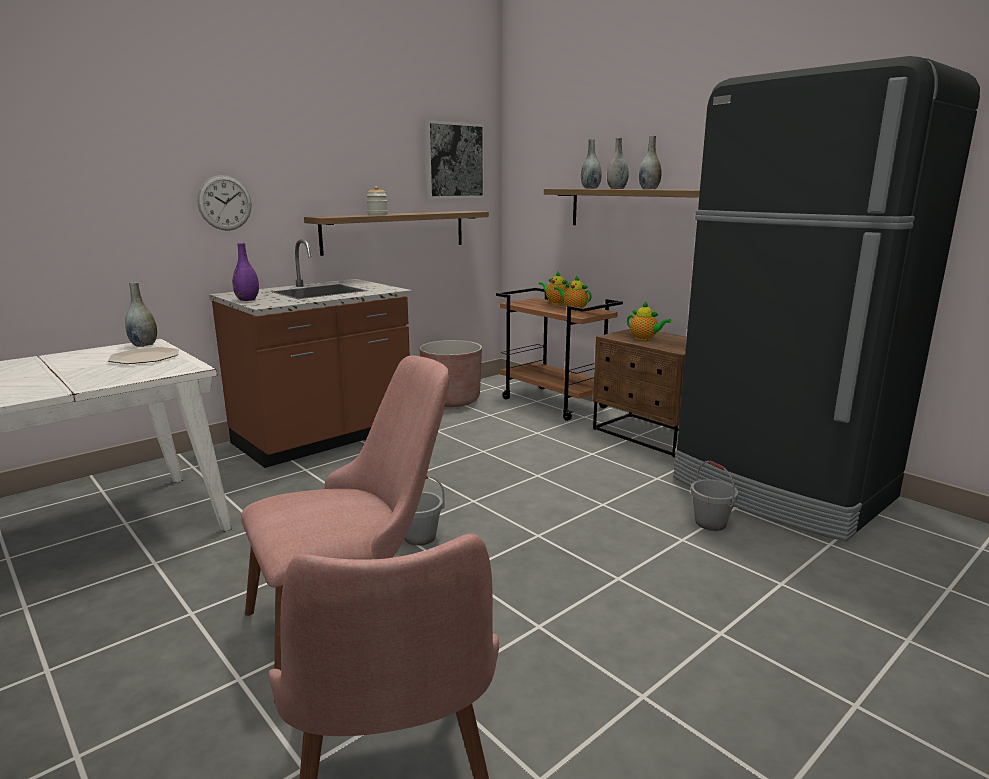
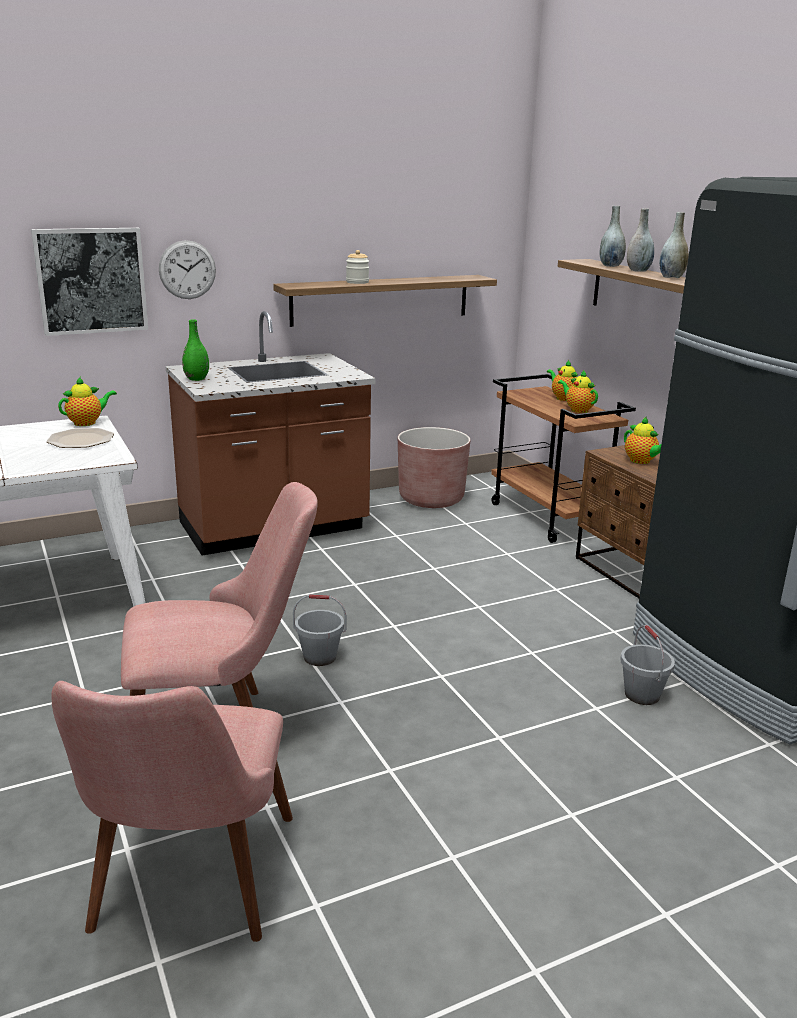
camera: 15 degrees right, 5 degrees up
grey vase [125,282,157,347] -> teapot [58,377,117,426]
purple vase [232,243,259,301] -> green vase [182,319,209,381]
picture [424,120,485,199] -> picture moved to [31,228,148,336]

